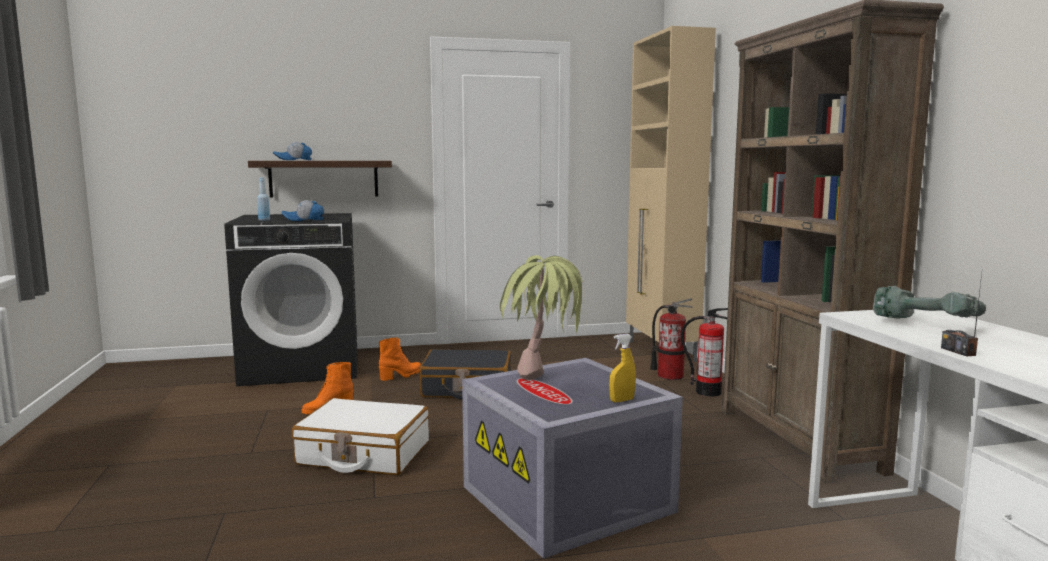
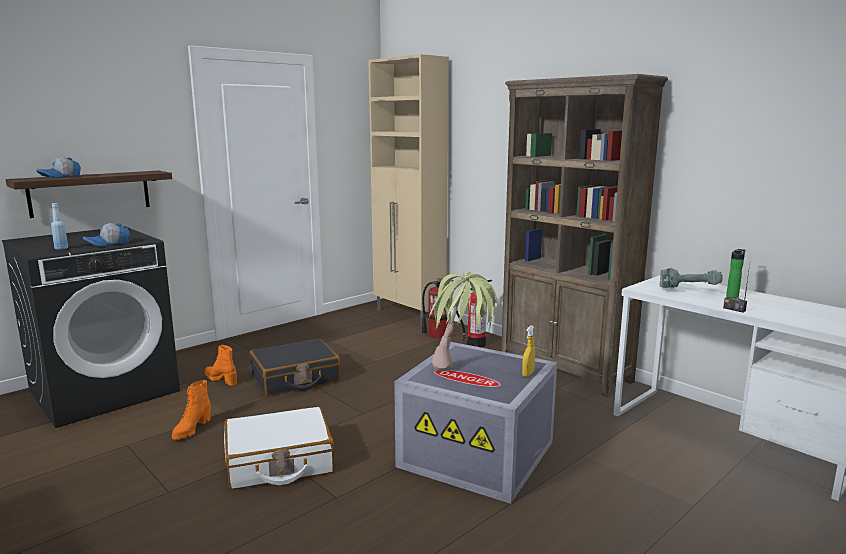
camera: 30 degrees left, 5 degrees up
orange boot [379,337,421,381] -> orange boot turned 75 degrees counterclockwise [205,345,237,386]
none -> bottle [726,249,745,298]

